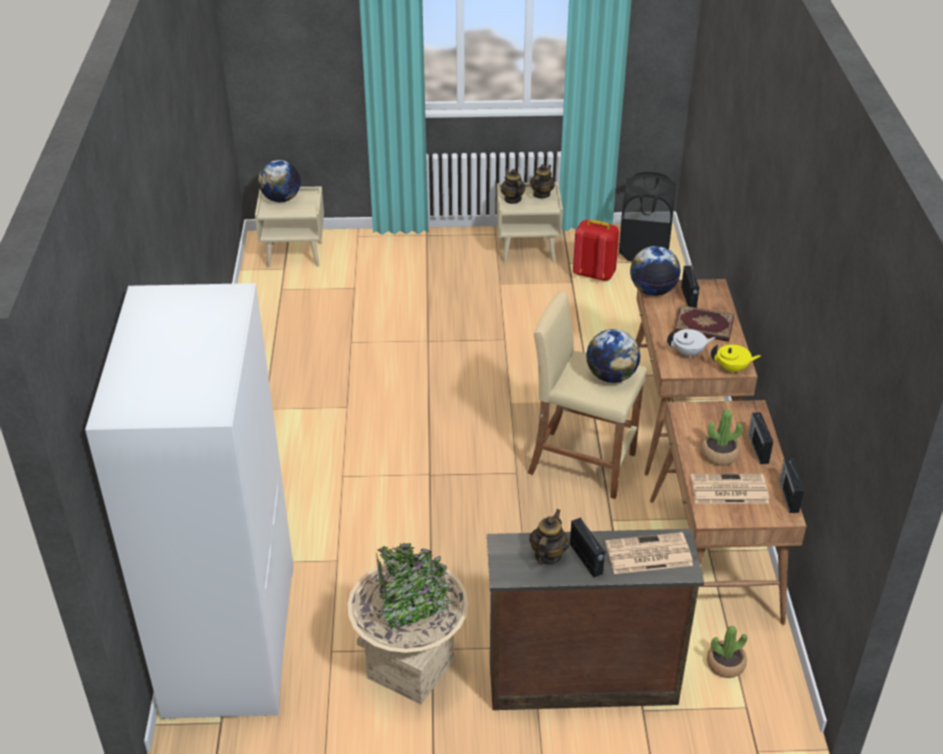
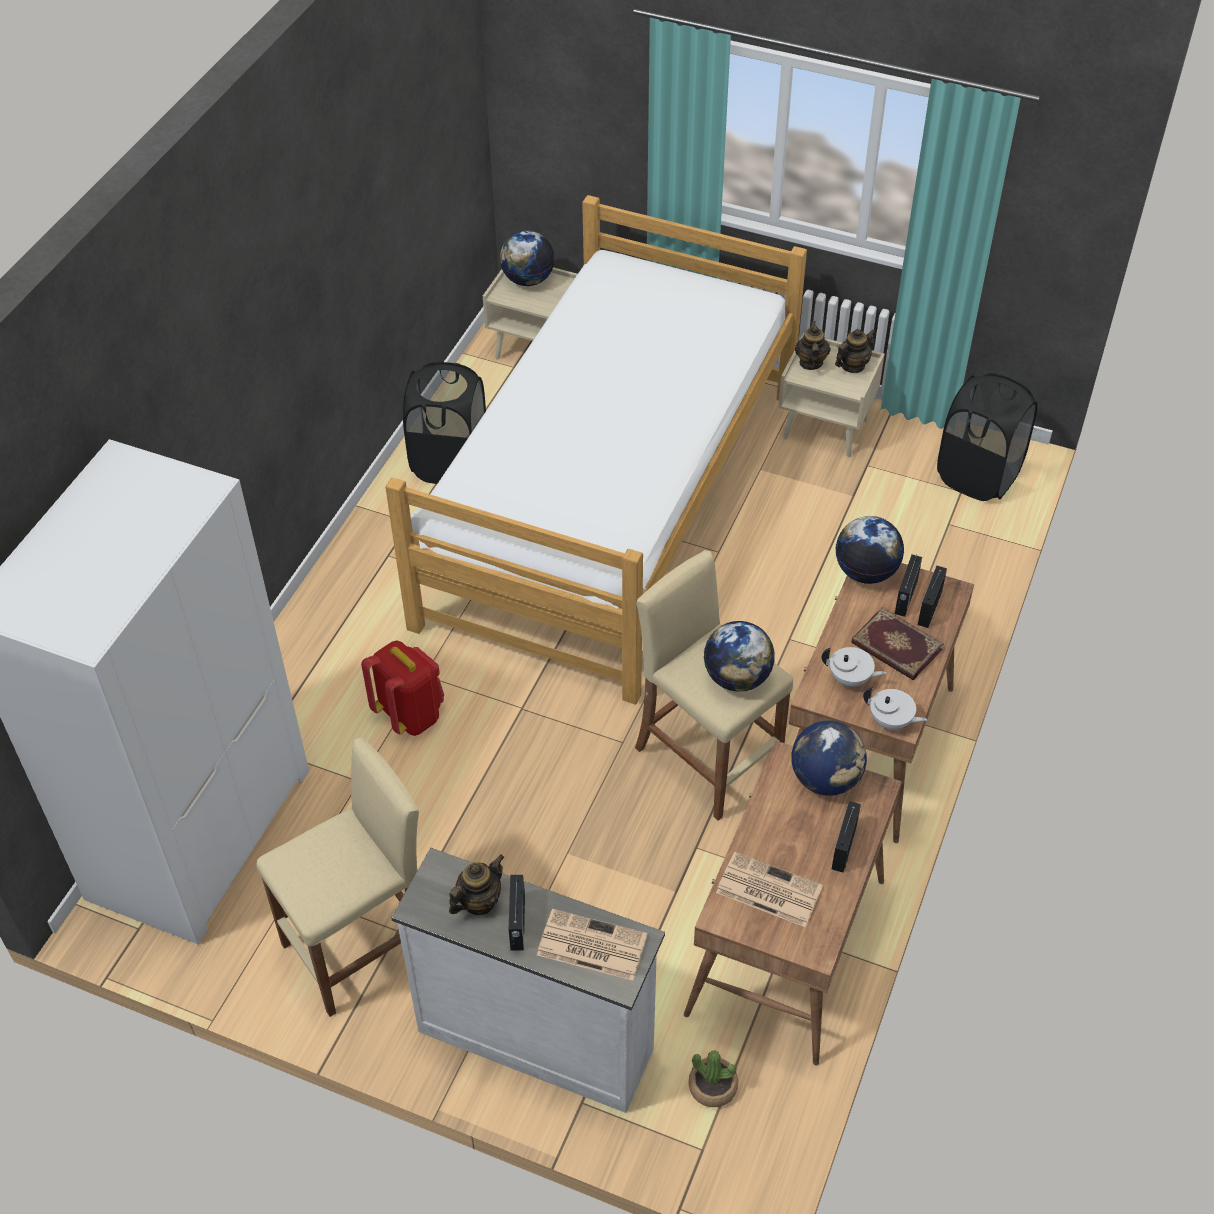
camera: 25 degrees right, 10 degrees up
beige planter [348,543,468,705] -> beige stool [257,737,419,1017]
brown dresser [487,529,704,710] -> white dresser [391,848,665,1113]
red backpack [573,219,619,281] -> red backpack moved to [361,640,444,736]
potted plant [701,409,743,466] -> none
yellow teapot [711,345,761,374] -> white teapot [863,687,927,730]
radio [779,458,804,513] -> radio moved to [918,565,947,628]
none -> bed [385,195,807,705]
none -> black laundry basket [403,361,486,484]
none -> globe [791,721,867,796]

